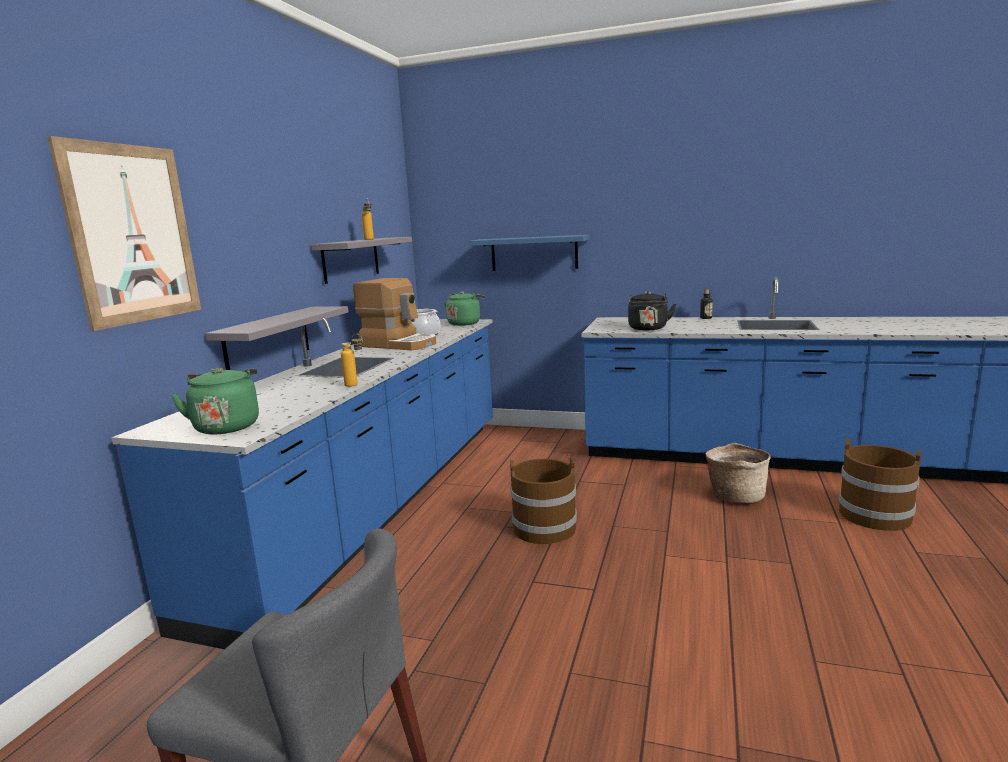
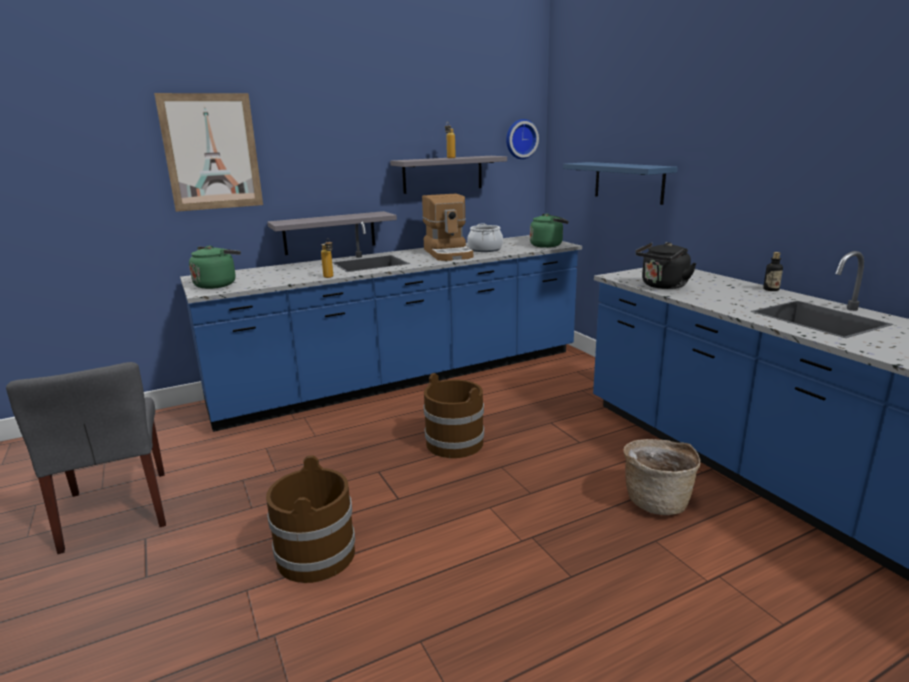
camera: 45 degrees right, 5 degrees up
brown bucket [839,439,922,531] -> brown bucket moved to [266,455,355,583]
none -> wall clock [506,119,539,159]

